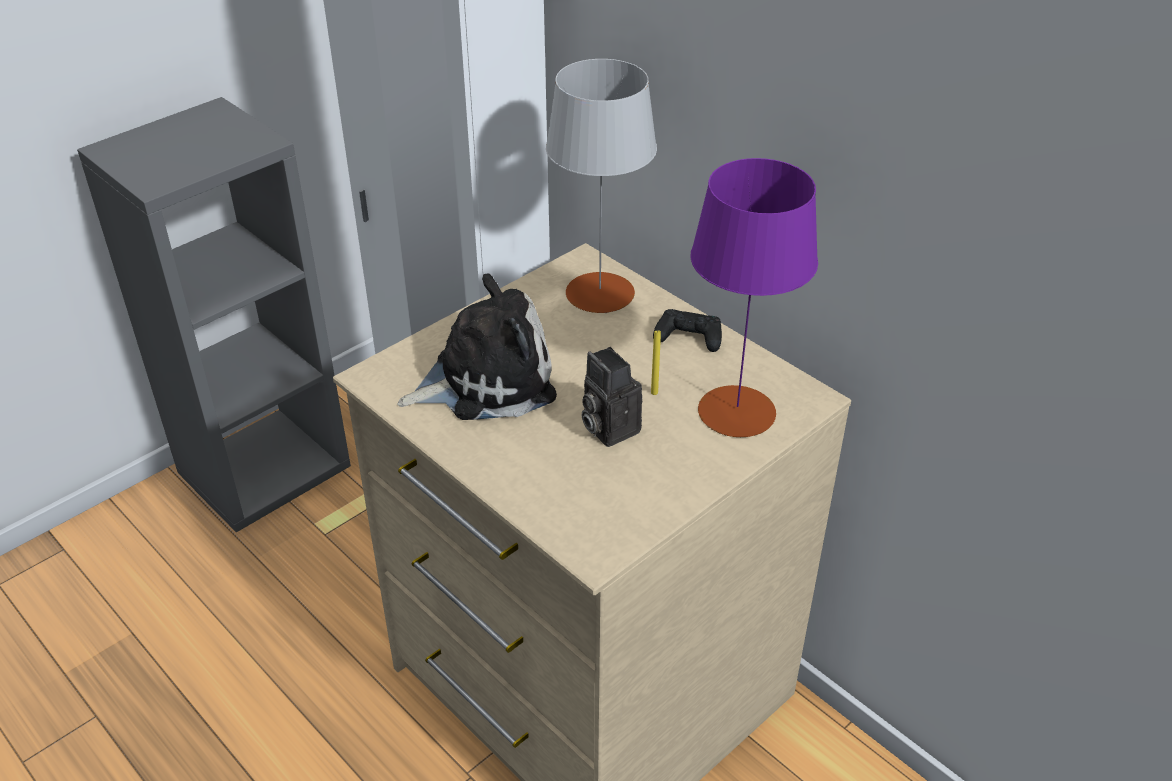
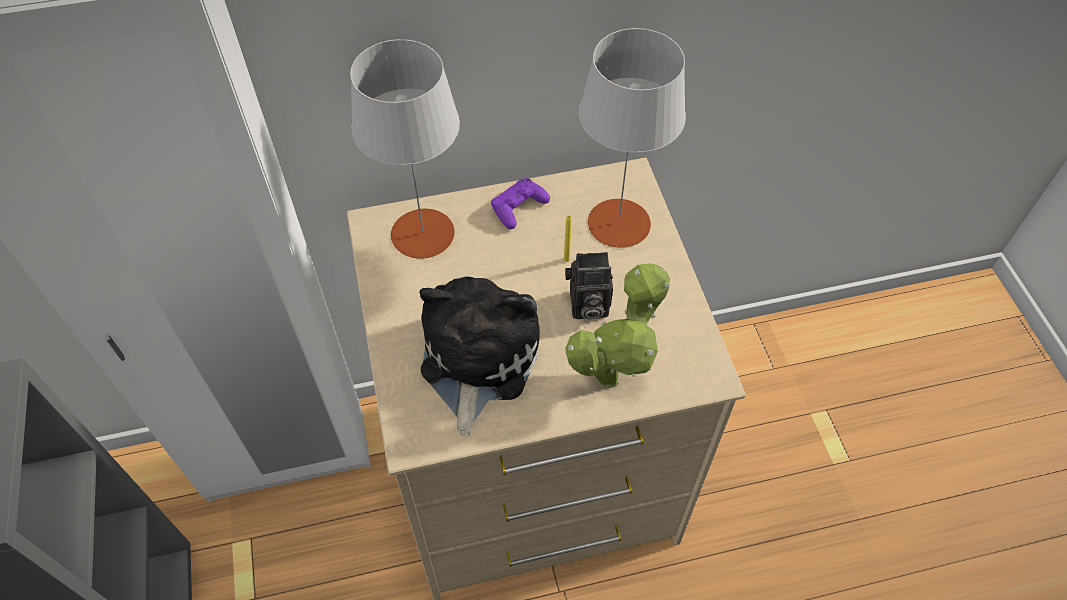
camera: 60 degrees left, 15 degrees up
black game controller [653,309,722,352] -> purple game controller [491,178,550,229]
purple table lamp [691,158,818,437] -> grey table lamp [579,28,686,248]
none -> potted plant [565,263,670,388]

